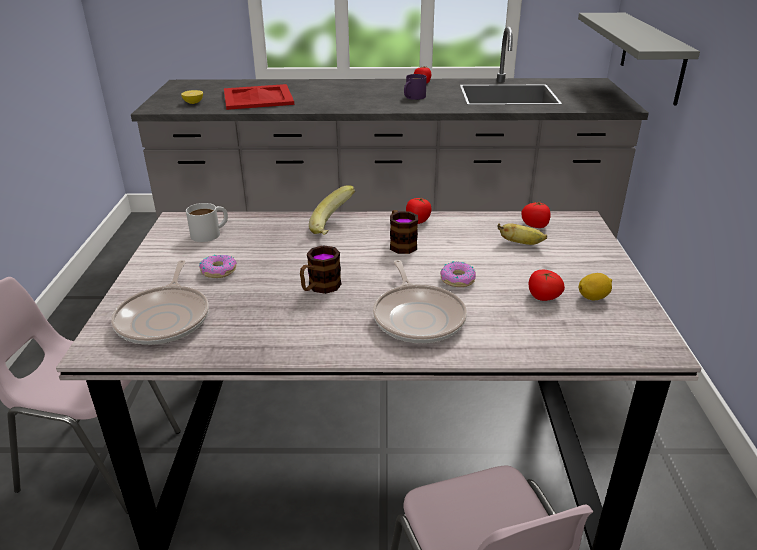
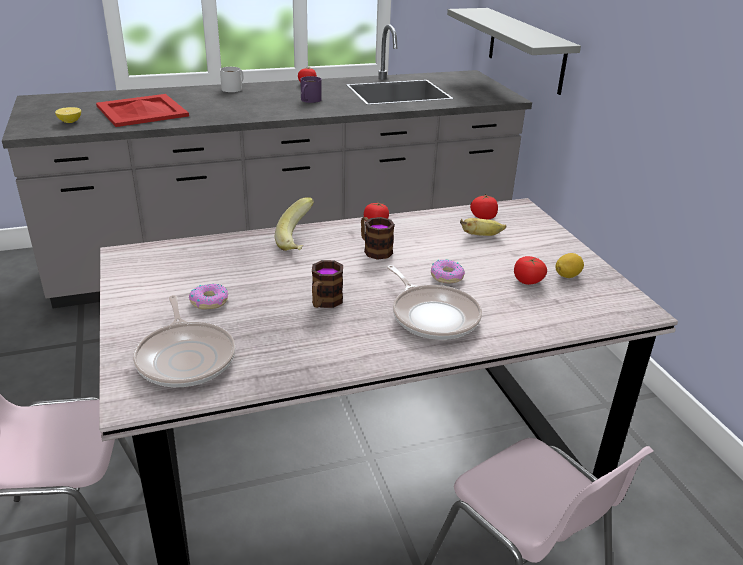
camera: 20 degrees left, 0 degrees up
white mug [186,203,228,242] -> white mug moved to [220,67,243,92]

